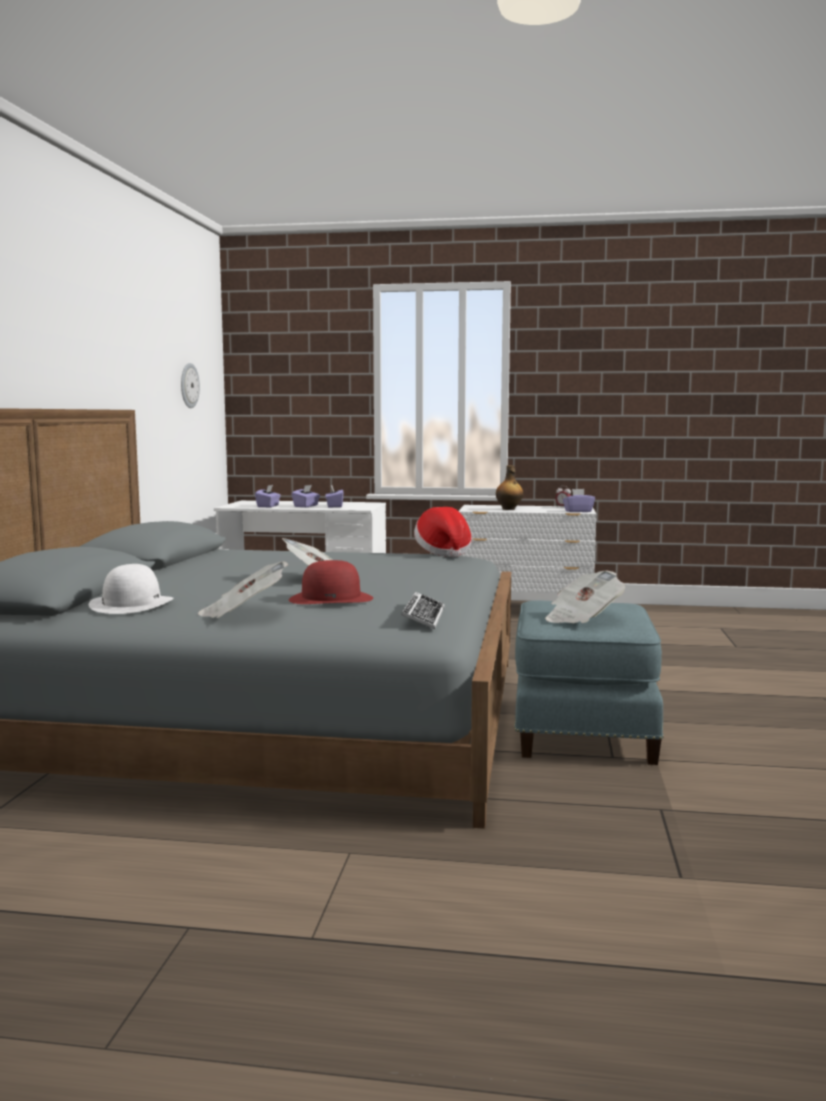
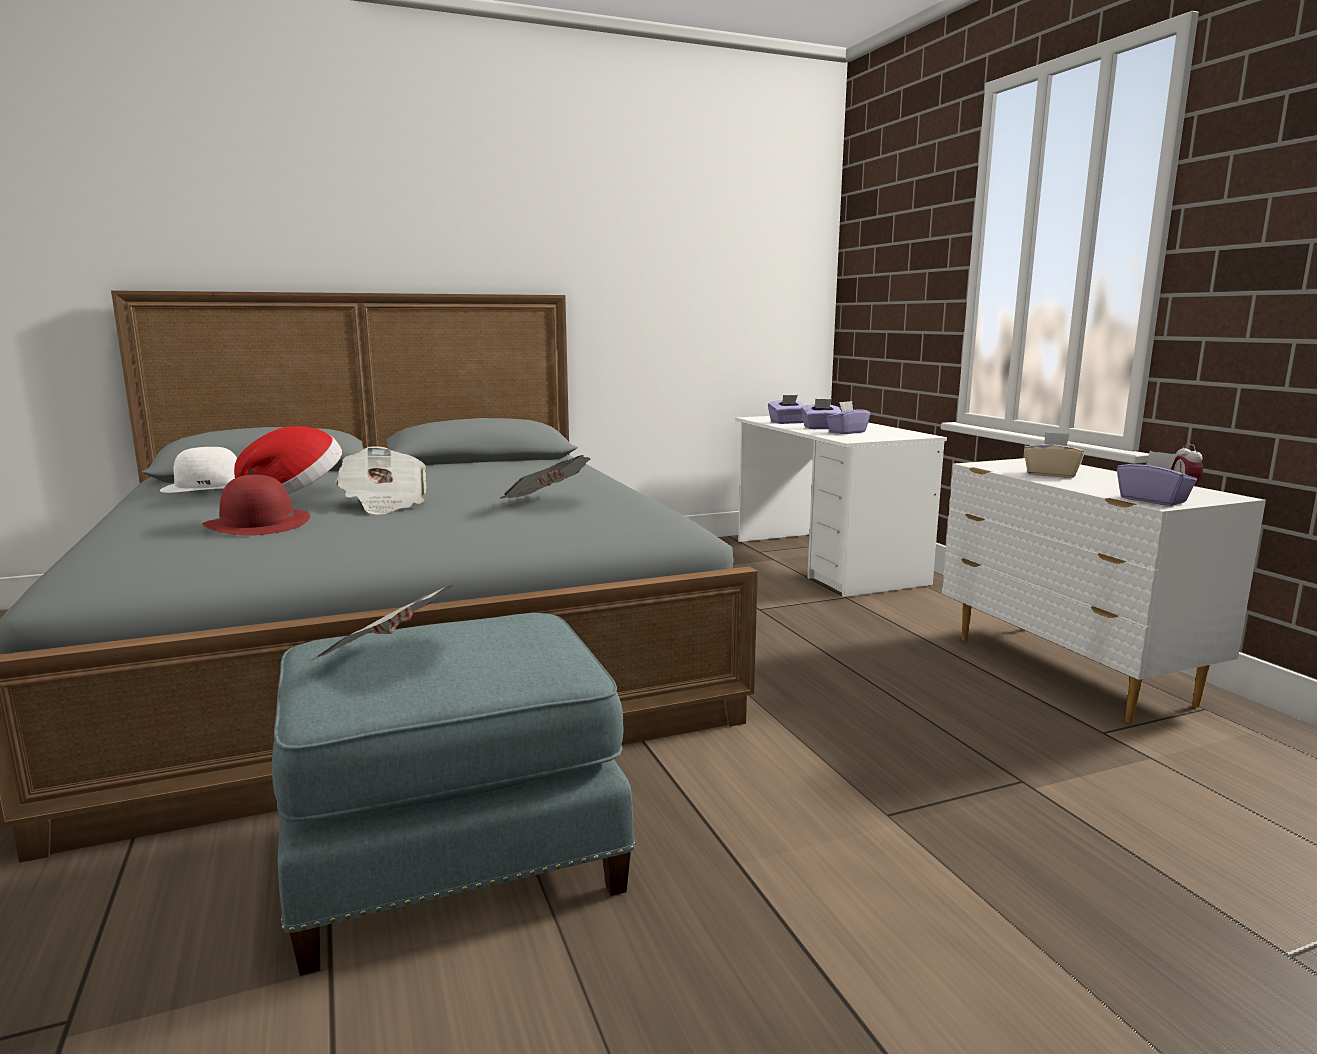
camera: 60 degrees right, 5 degrees up
wall clock [181,363,200,408] -> none
newspaper [198,561,288,618] -> newspaper moved to [500,455,590,499]
keyboard [401,592,445,629] -> none
hat [414,507,472,557] -> hat moved to [234,426,342,494]
bottle [496,465,523,510] -> beige tissue box [1024,432,1084,478]

